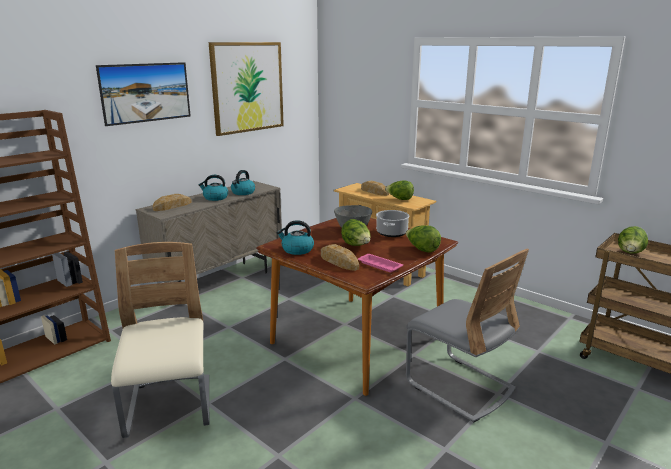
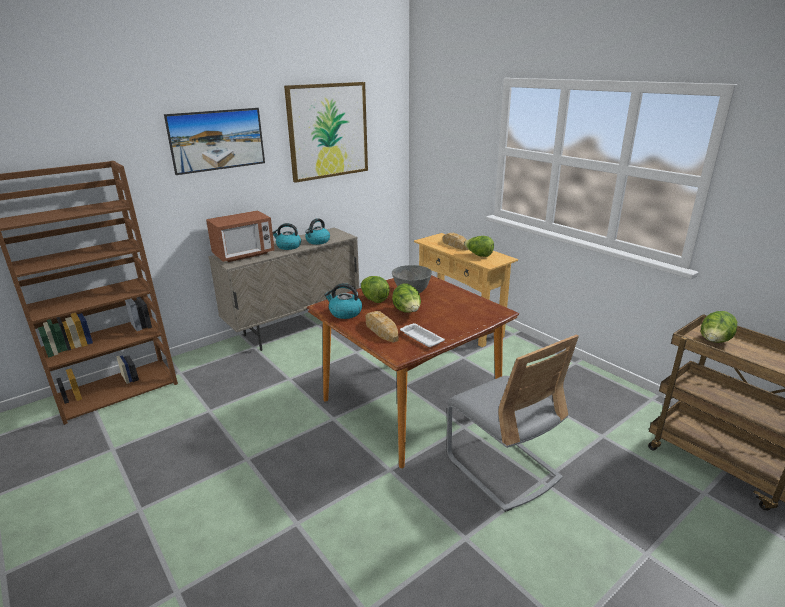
camera: 10 degrees right, 5 degrees up
beige chair [111,242,209,438] -> none
bread [153,194,192,211] -> microwave [206,210,275,262]
pink tray [358,254,403,272] -> white tray [400,323,445,347]
cooking pot [376,210,409,237] -> none
lettuce [406,225,441,253] -> lettuce moved to [361,276,390,303]

